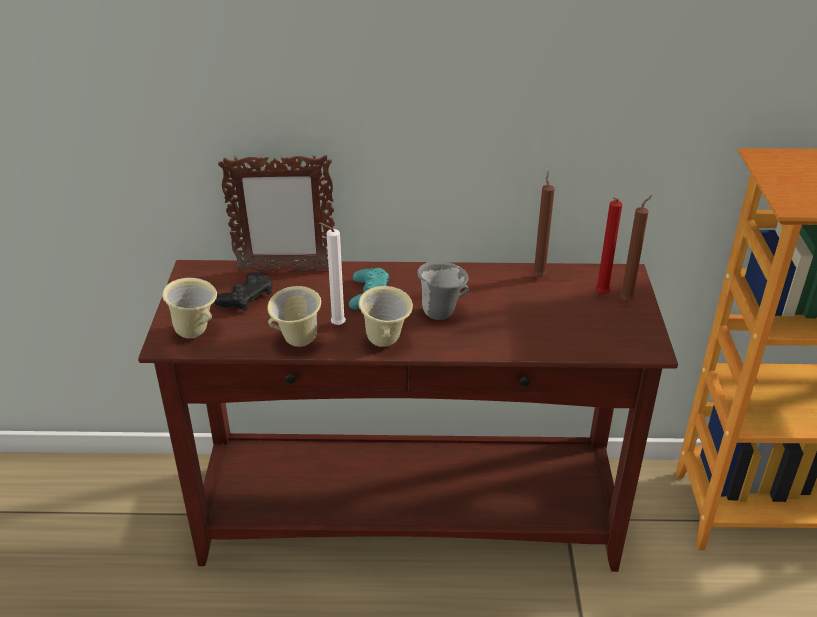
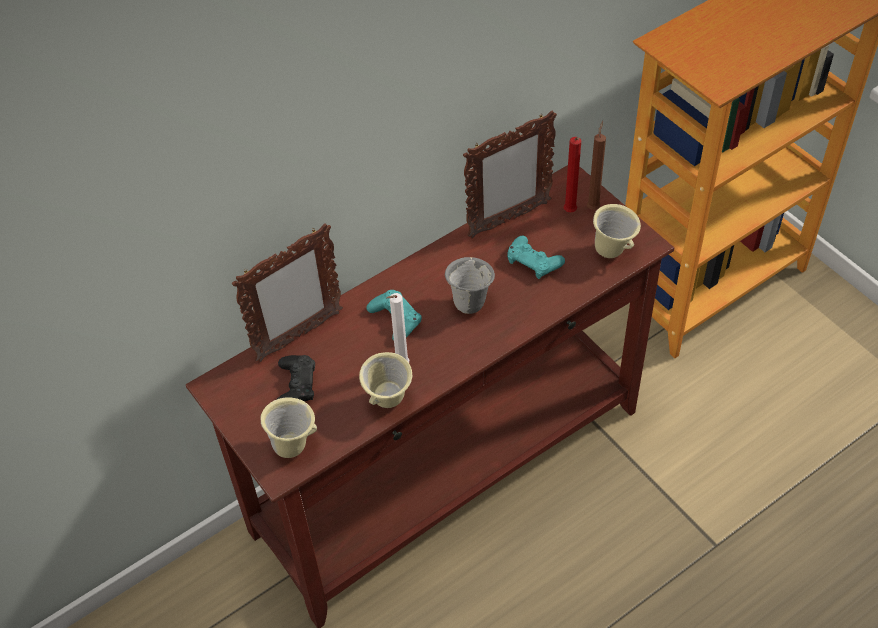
camera: 35 degrees left, 15 degrees up
beige mug [358,286,413,347] -> beige mug moved to [593,204,641,258]
brown candle [533,171,555,277] -> picture frame [463,111,557,238]
none -> turquoise game controller [507,236,565,279]

